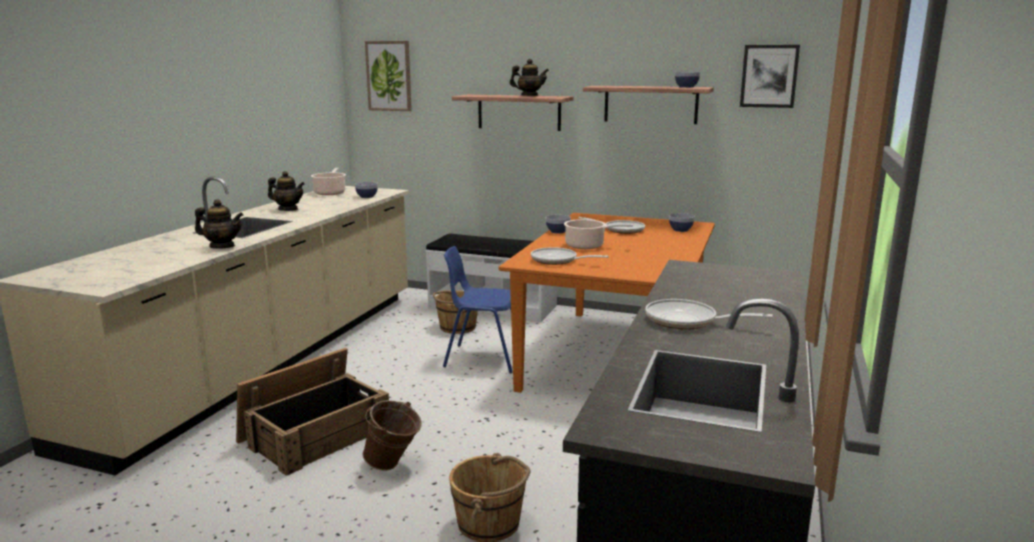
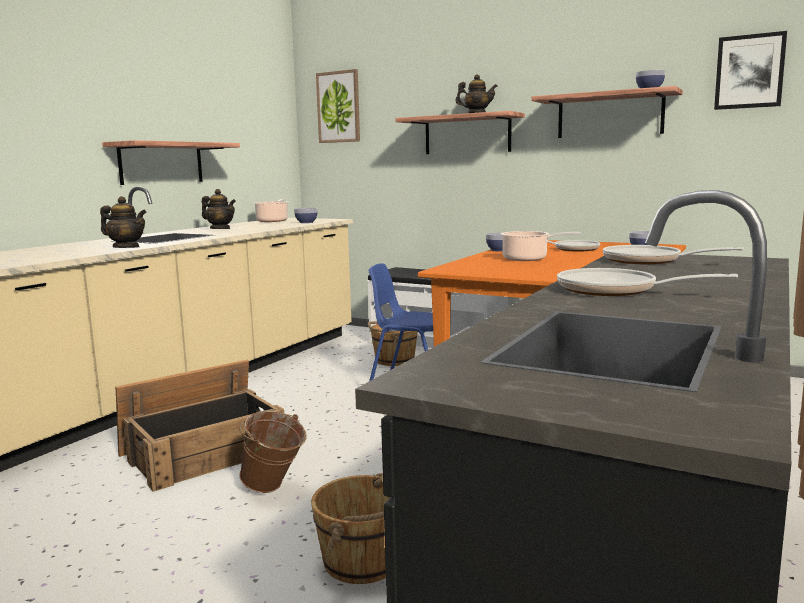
camera: 10 degrees right, 5 degrees down
frying pan [531,247,609,265] -> frying pan moved to [603,245,744,264]
none -> shelf [102,140,240,185]

